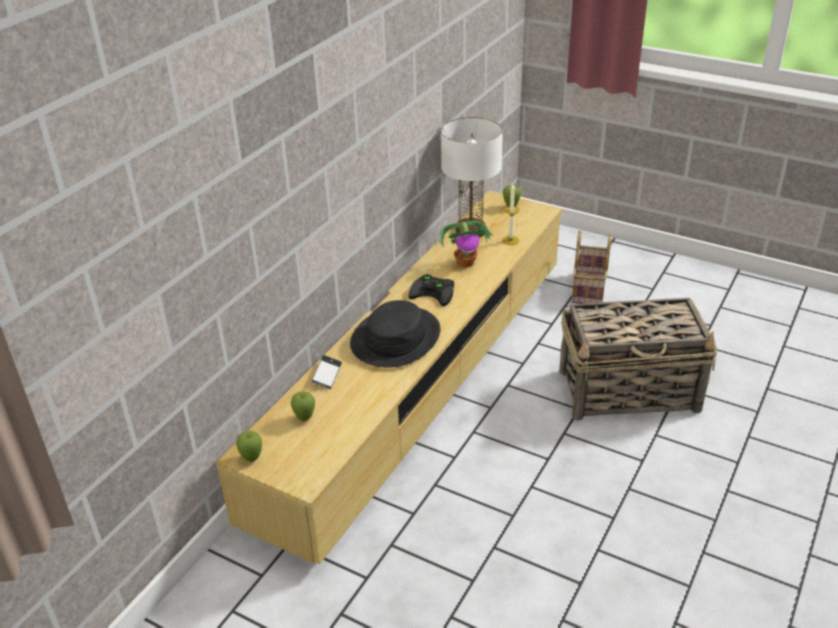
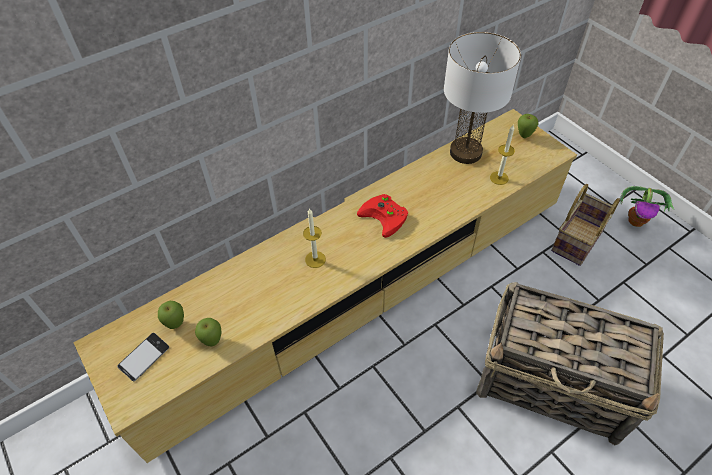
camera: 25 degrees right, 15 degrees up
apple [236,431,262,462] -> apple moved to [195,318,222,346]
phone [311,355,342,389] -> phone moved to [117,333,169,381]
black hat [350,300,440,368] -> candle [303,208,326,268]
black game controller [408,274,454,306] -> red game controller [357,194,408,238]
potted plant [439,221,493,268] -> potted plant moved to [620,186,674,227]

